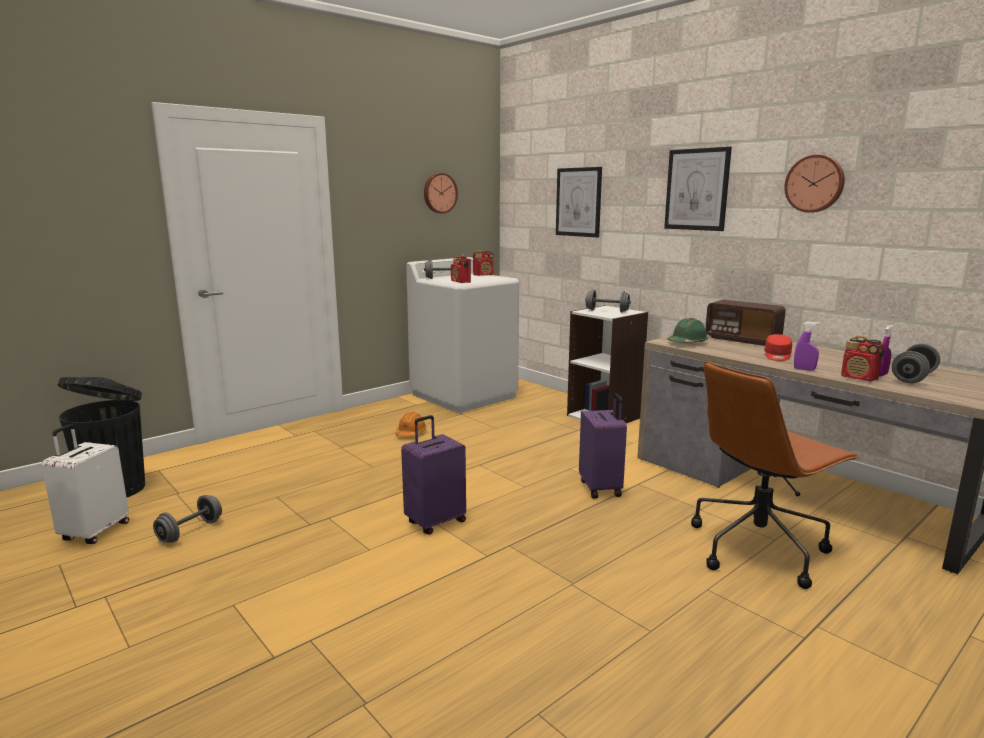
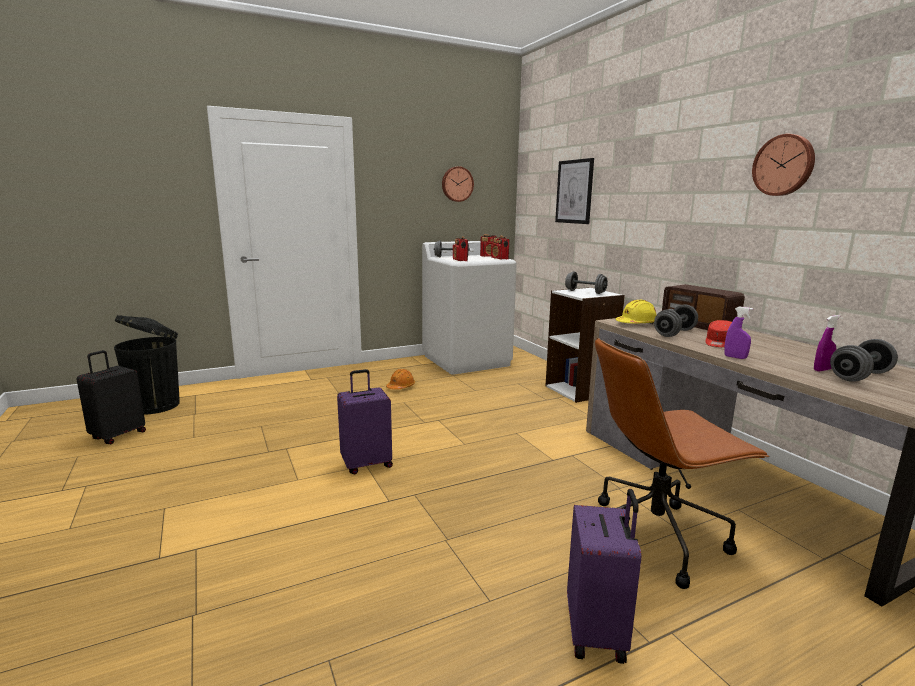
camera: 15 degrees right, 0 degrees up
white suitcase [42,424,129,544] -> black suitcase [76,350,146,444]
grey dumbbell [153,495,222,543] -> grey dumbbell moved to [654,305,698,337]
purple suitcase [579,393,627,499] -> purple suitcase moved to [567,489,641,664]
picture [664,147,732,231] -> none
green hard hat [668,318,708,343] -> yellow hard hat [615,300,656,324]
radio [841,335,884,382] -> radio moved to [491,236,509,259]

